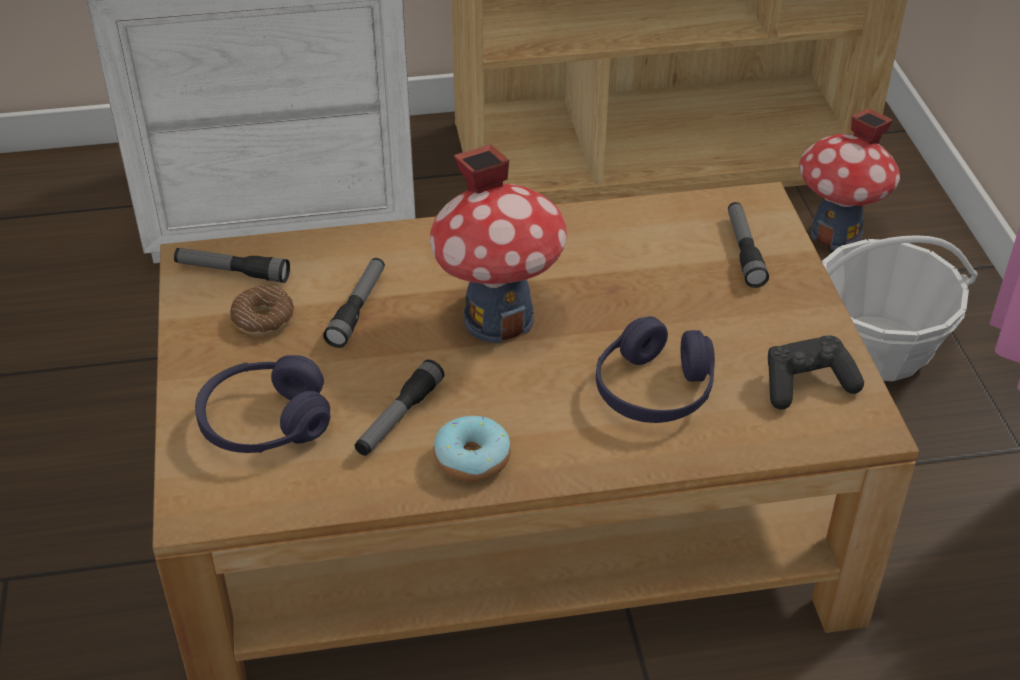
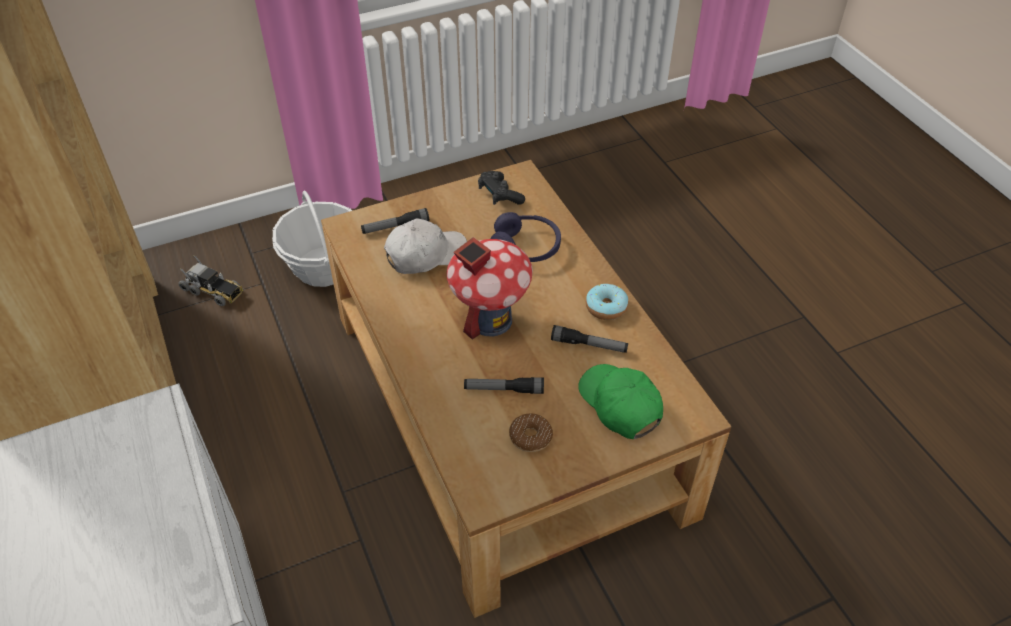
camera: 105 degrees left, 5 degrees up
flashlight [174,248,290,283] -> none
purple headphones [195,355,330,453] -> green cap [578,364,663,439]
toy house [799,108,900,250] -> toy truck [179,256,243,306]
none -> white cap [384,218,467,274]

